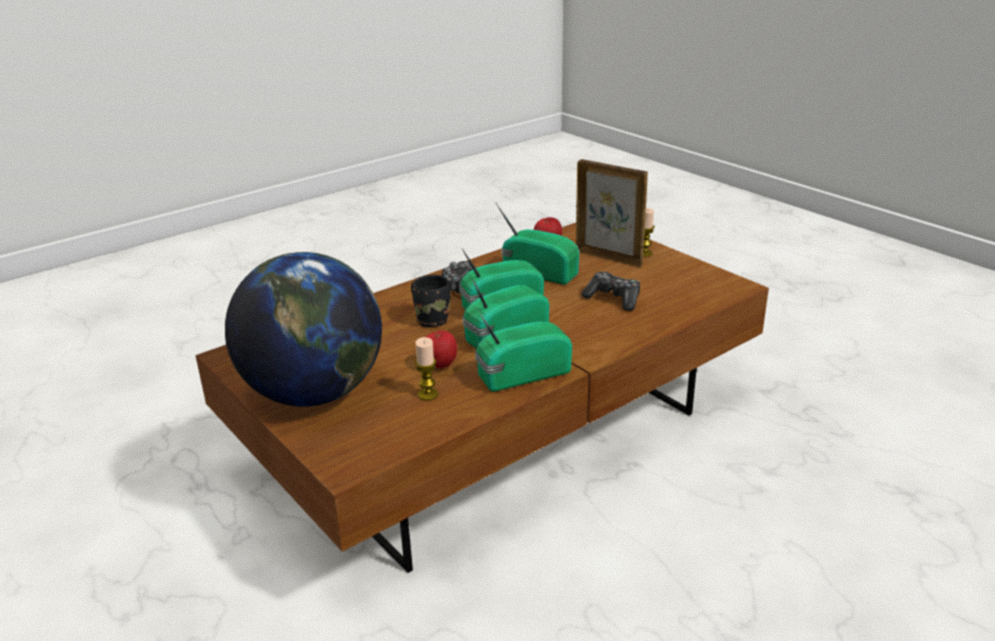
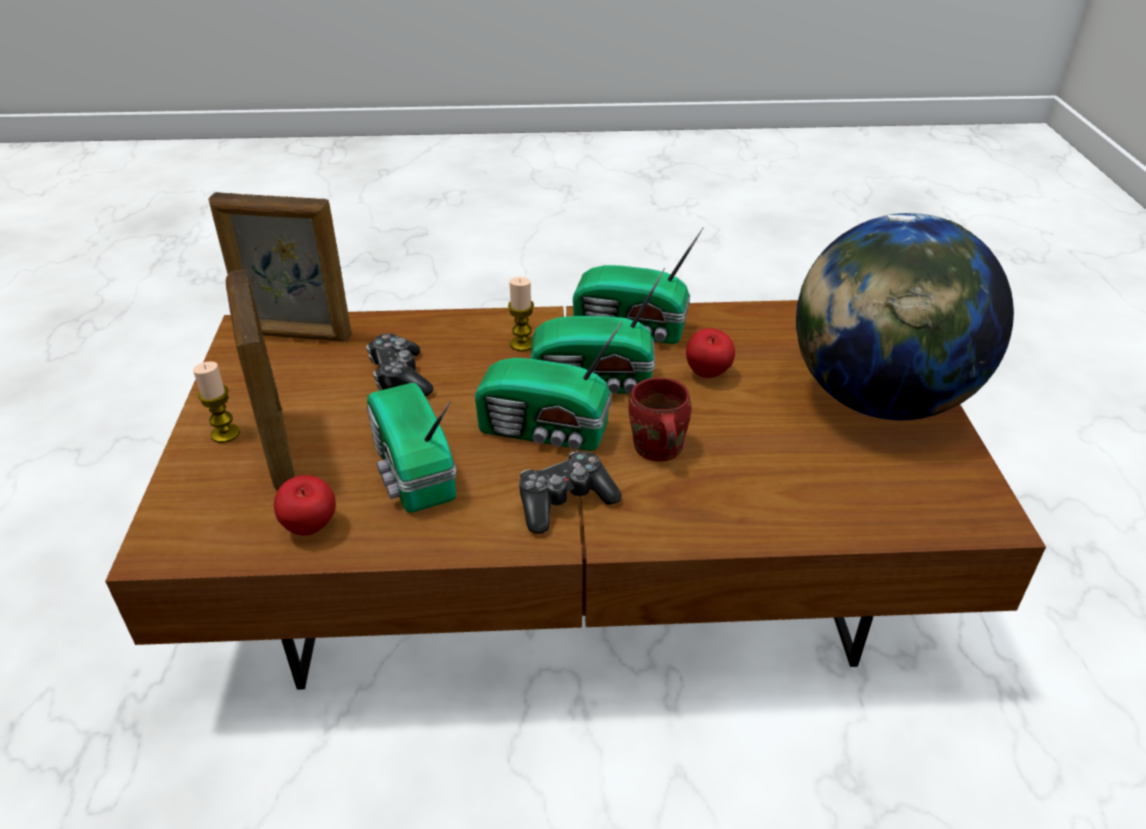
camera: 145 degrees left, 10 degrees up
black mug [411,275,451,327] -> red mug [629,377,691,462]
candle [415,337,438,401] -> candle moved to [508,277,534,351]
none -> picture frame [209,192,352,342]

